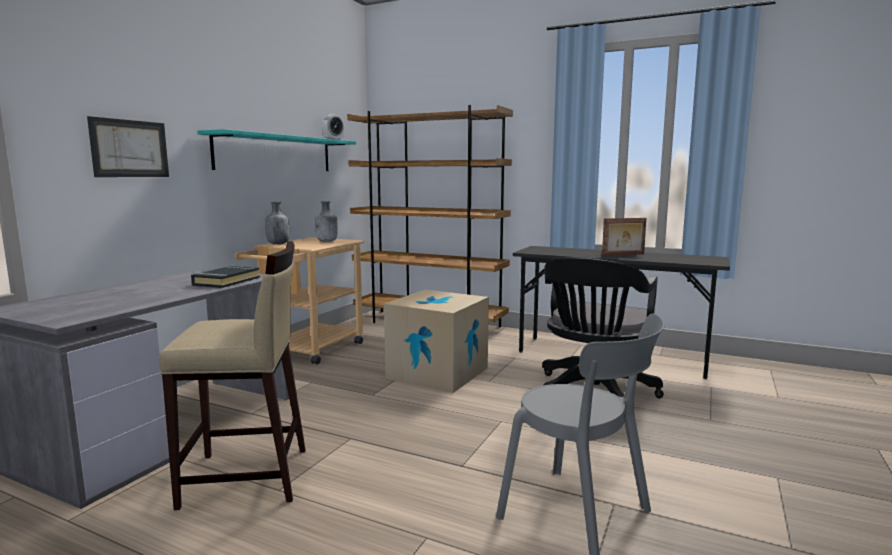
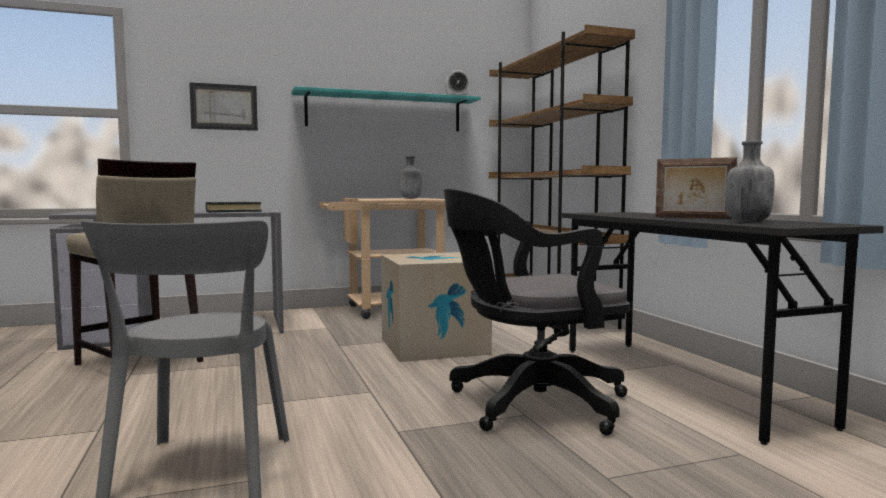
camera: 45 degrees right, 5 degrees down
grey bottle [265,201,289,245] -> grey bottle moved to [726,141,774,223]

